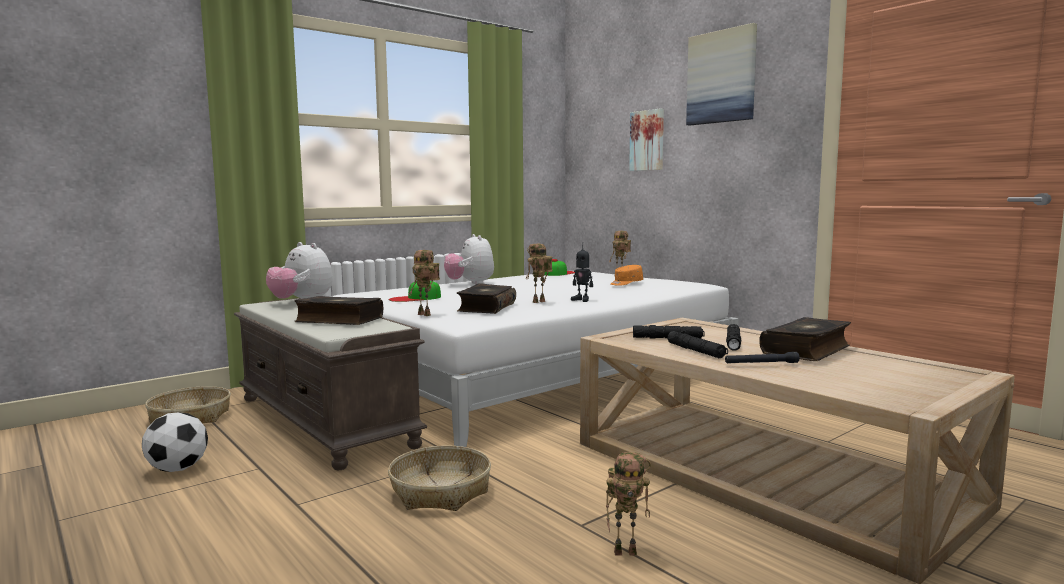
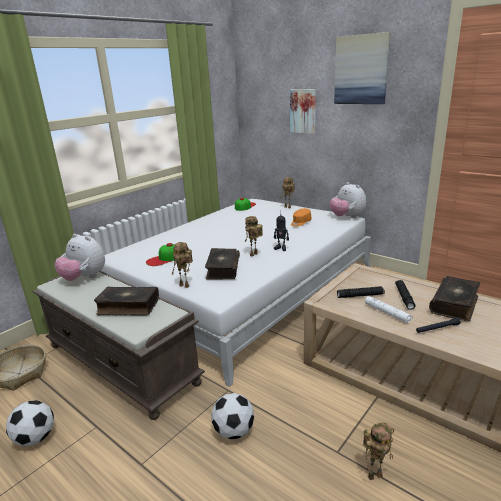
camera: 10 degrees left, 15 degrees up
basket [388,446,491,511] -> football [211,393,254,439]
plush toy [444,234,494,285] -> plush toy moved to [330,182,366,218]
black flashlight [668,331,728,358] -> white flashlight [365,296,413,323]

